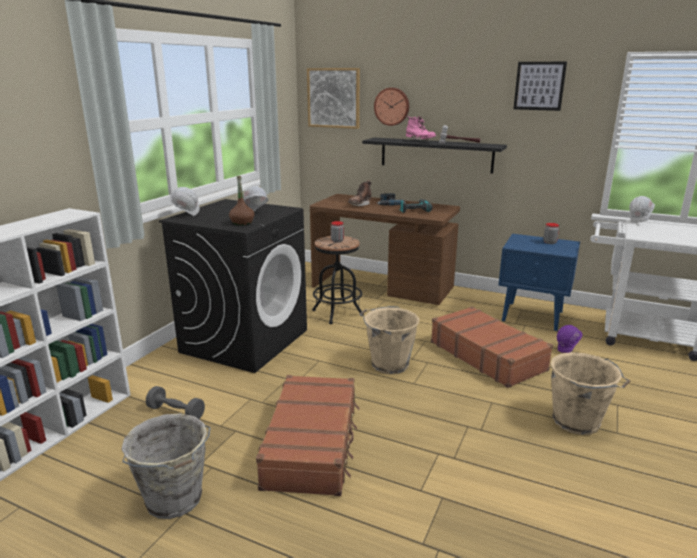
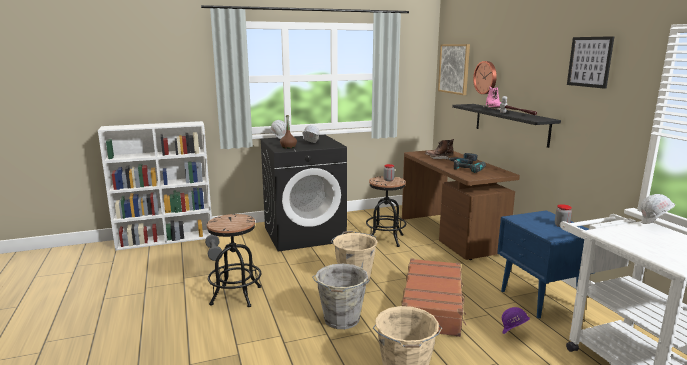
camera: 45 degrees right, 5 degrees down
grey bucket [121,413,211,519] -> grey bucket moved to [312,264,369,329]
brown suitcase [256,375,359,496] -> black stool [207,214,261,307]

